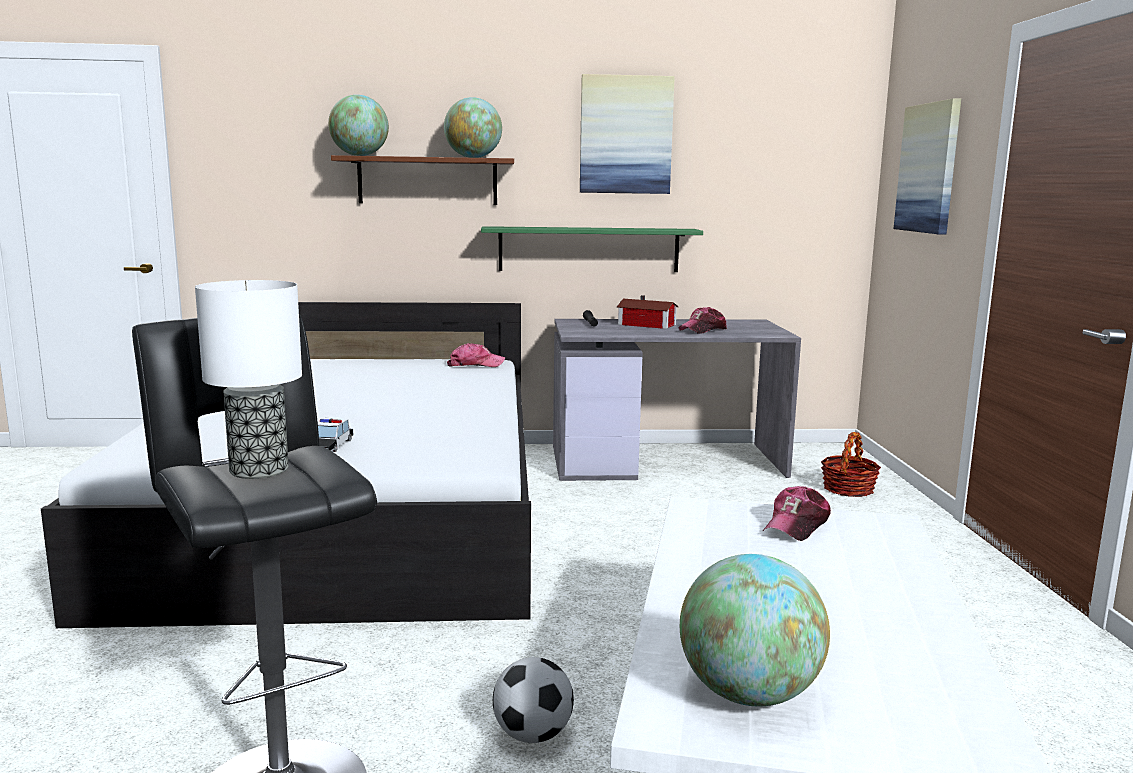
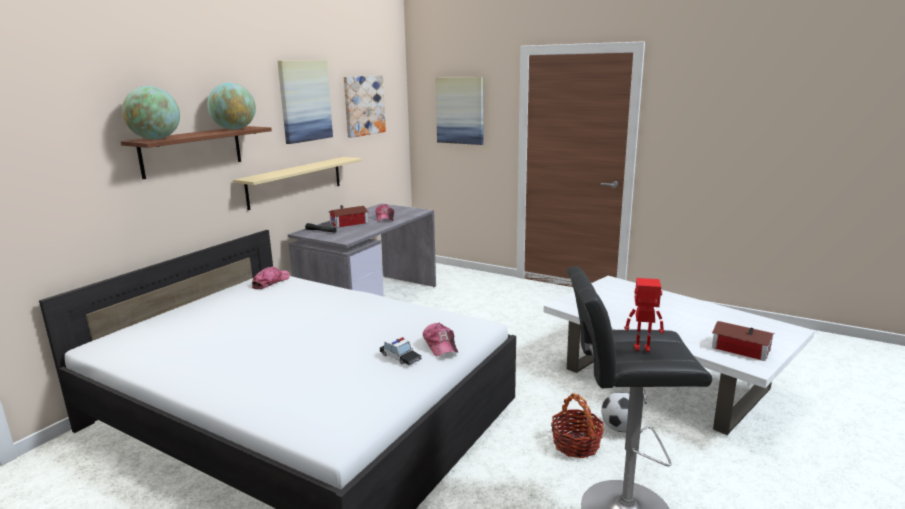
camera: 55 degrees left, 5 degrees up
table lamp [195,280,302,479] -> toy robot [624,278,664,352]
green shelf [481,226,703,272] -> beige shelf [233,157,362,210]
globe [680,554,830,707] -> toy house [712,321,775,361]
cap [763,486,831,541] -> cap moved to [423,323,458,357]
basket [821,432,881,497] -> basket moved to [551,393,604,458]
none -> picture [344,75,386,138]

